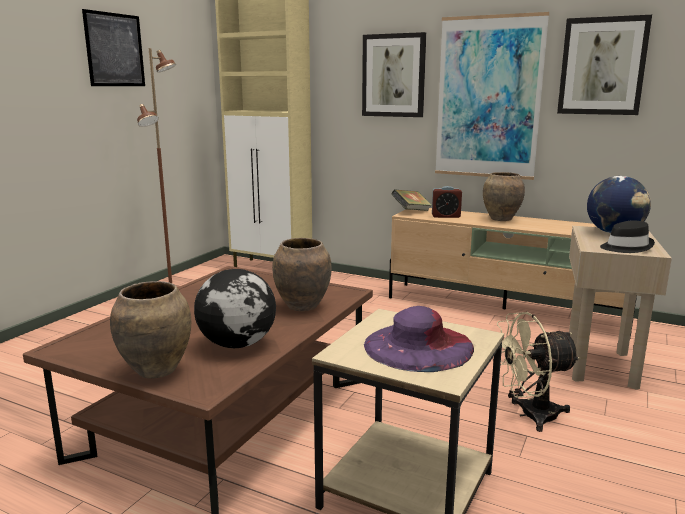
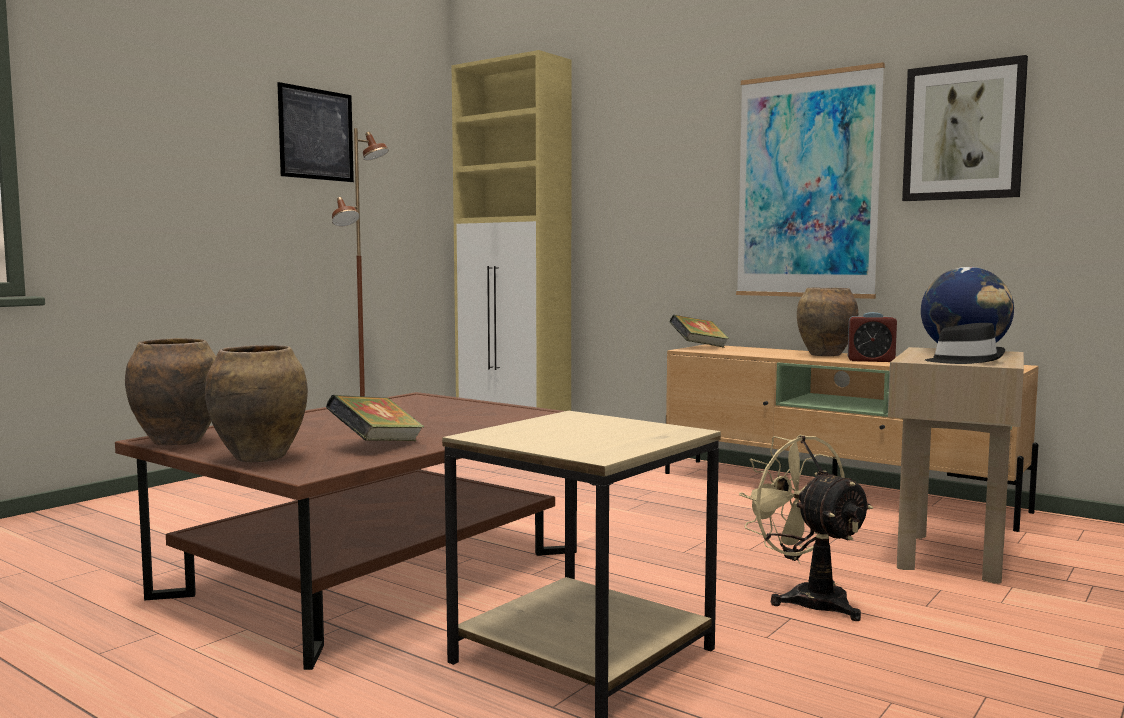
camera: 10 degrees right, 10 degrees down
globe [194,269,276,348] -> book [326,395,424,441]
brown vase [272,238,332,311] -> brown vase moved to [125,338,216,446]
picture [362,32,426,117] -> none
purple hat [364,306,474,372] -> none
alarm clock [432,186,462,218] -> alarm clock moved to [848,312,897,362]
beige fan [497,312,580,432] -> beige fan turned 60 degrees clockwise [739,435,873,621]

